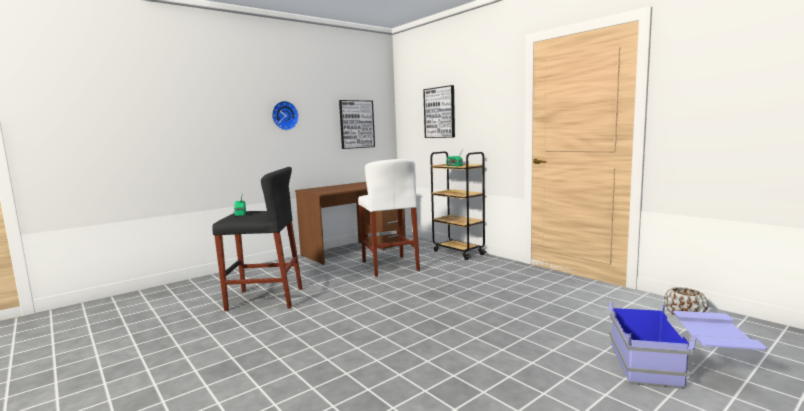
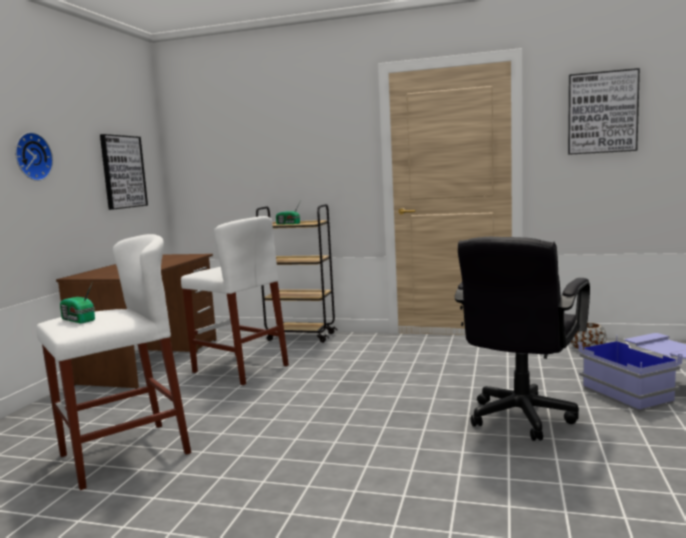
camera: 35 degrees left, 0 degrees up
black stool [212,167,302,311] -> white stool [36,234,191,490]
picture [423,85,455,138] -> picture moved to [568,68,640,155]
none -> black office chair [454,237,590,441]

